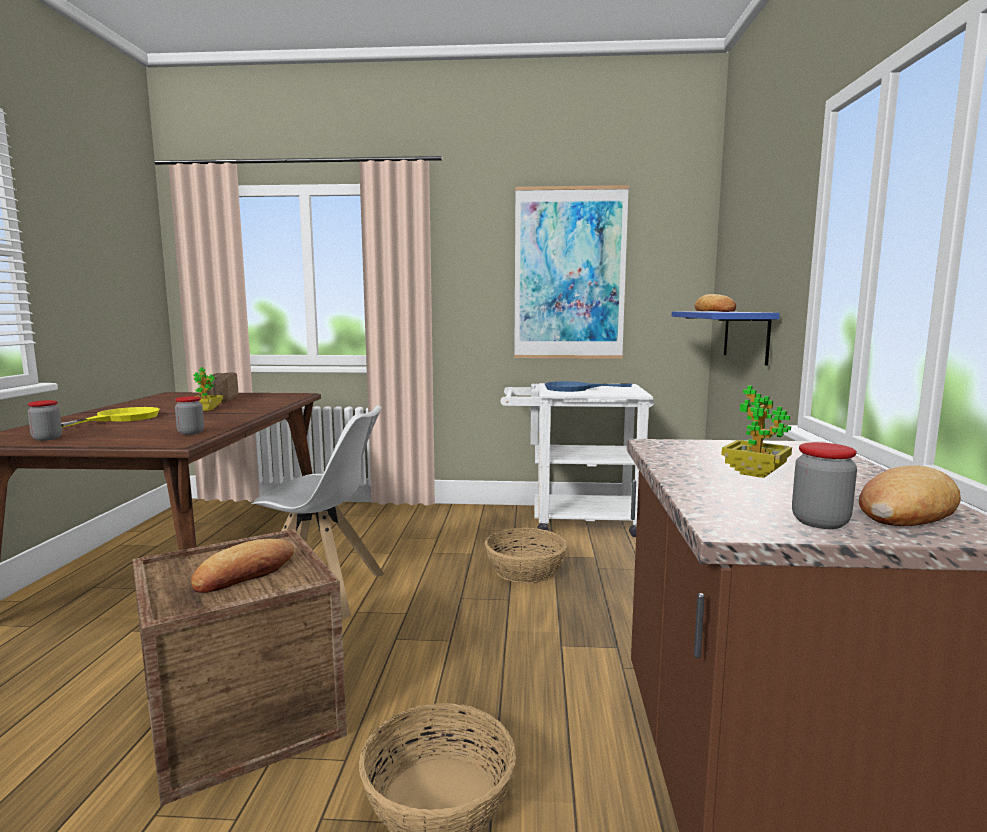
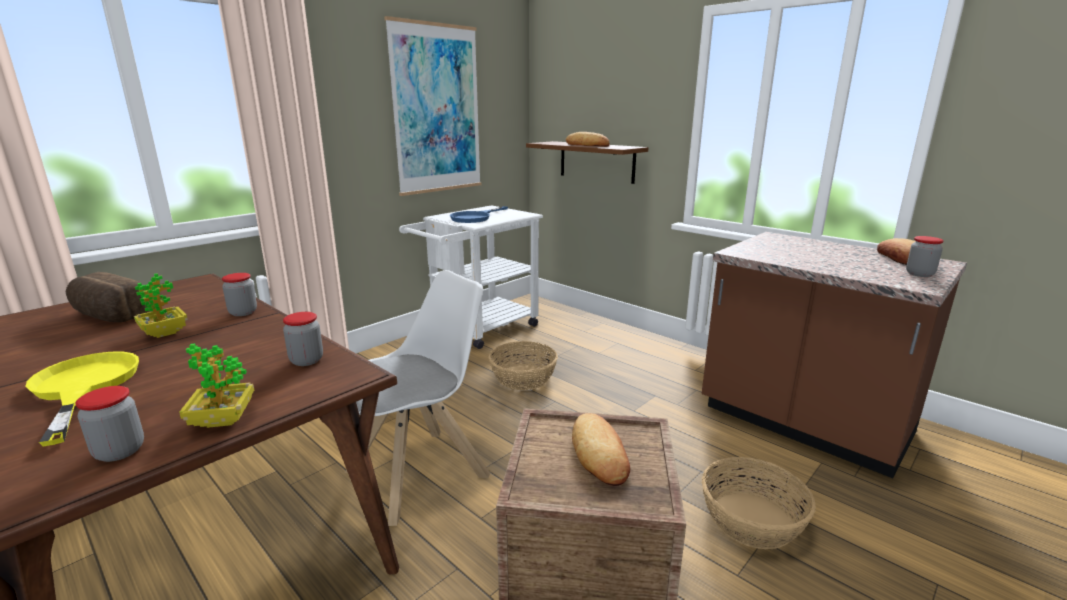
camera: 50 degrees left, 10 degrees up
blue shelf [672,312,780,366] -> brown shelf [526,141,648,184]
potted plant [721,385,792,478] -> potted plant moved to [179,344,254,428]
none -> jar [222,273,257,316]

